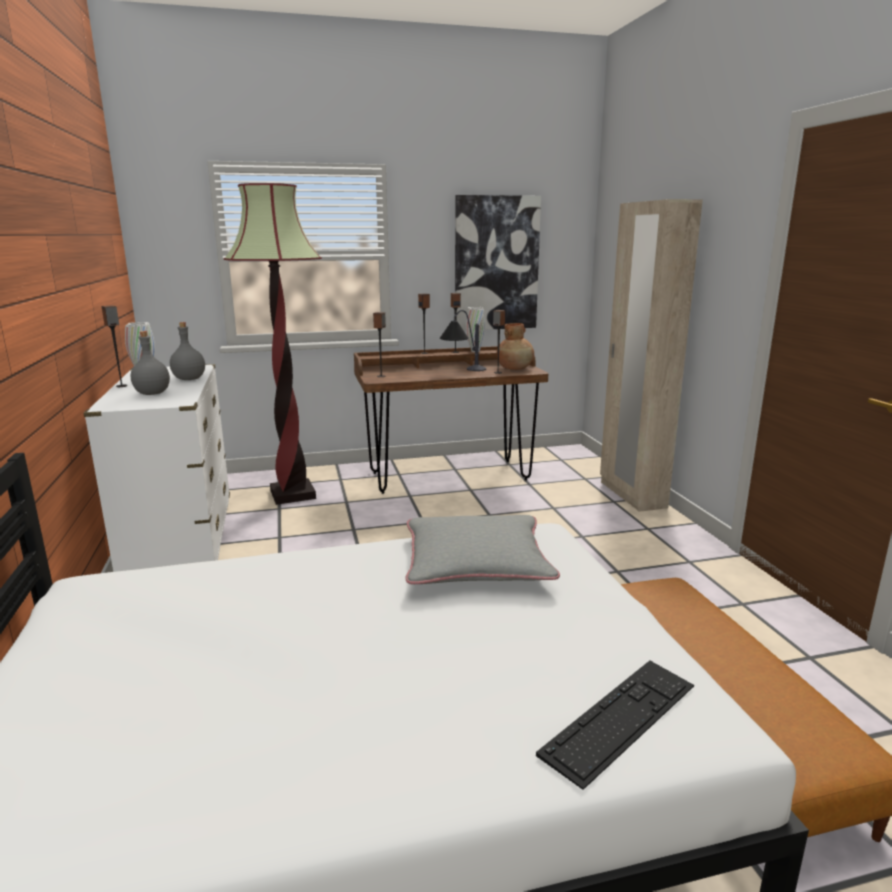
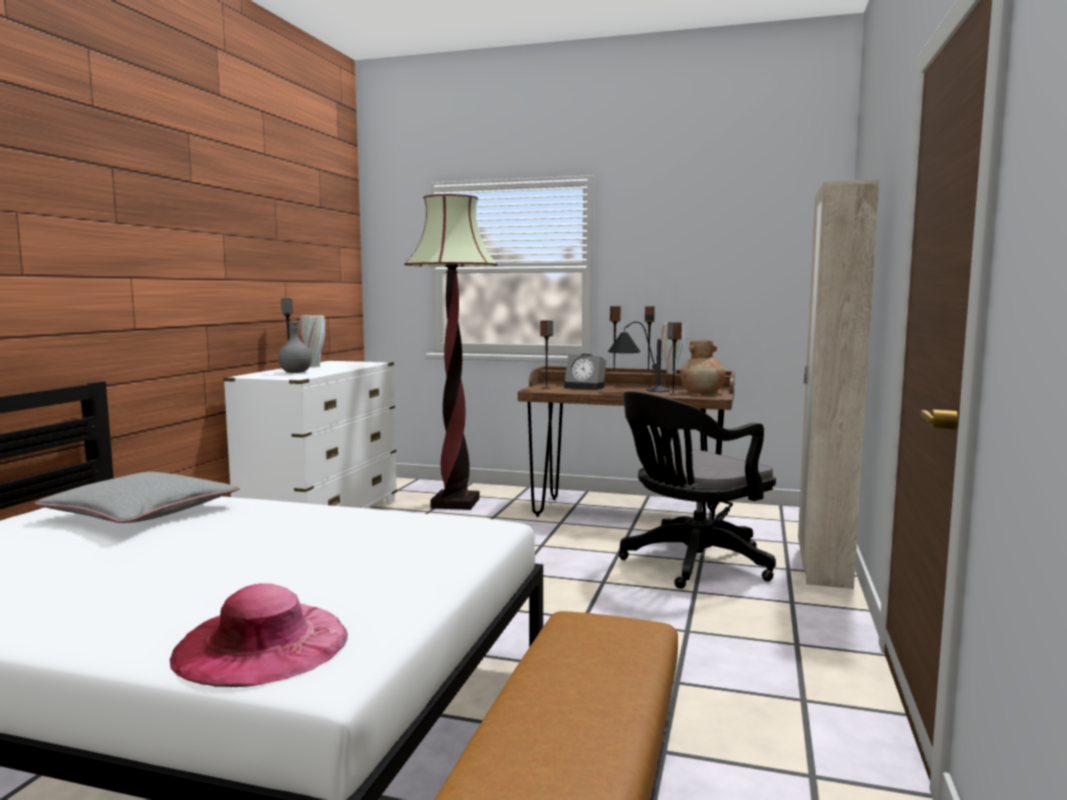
camera: 30 degrees right, 10 degrees down
grey bottle [170,322,205,380] -> none
grey pillow [405,515,560,584] -> grey pillow moved to [34,472,239,523]
picture [455,195,541,331] -> none
keyboard [536,661,694,790] -> pink hat [170,583,348,687]
none -> alarm clock [564,354,606,390]
none -> black office chair [618,391,776,589]

